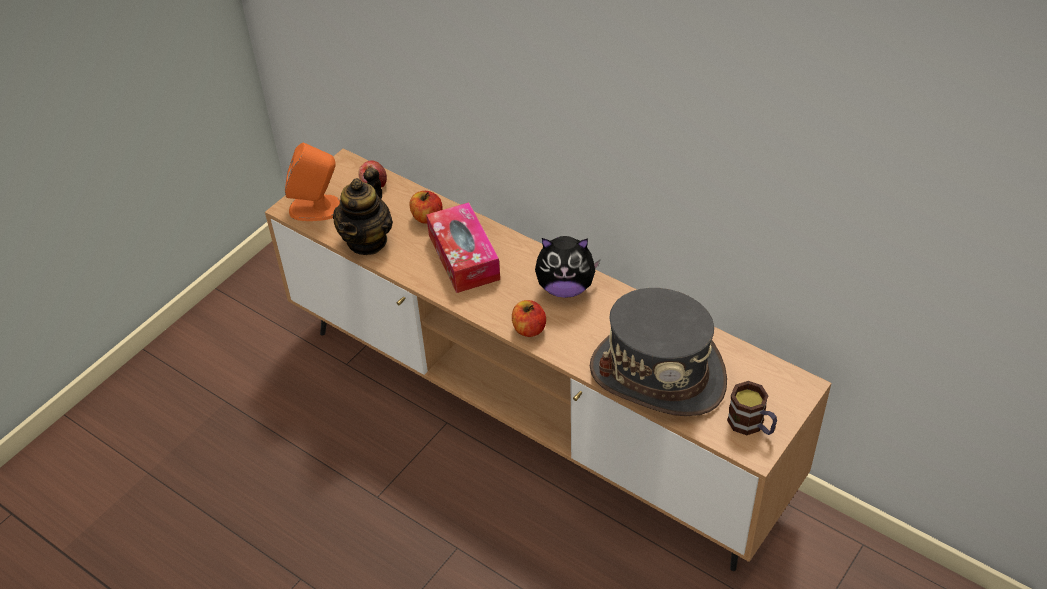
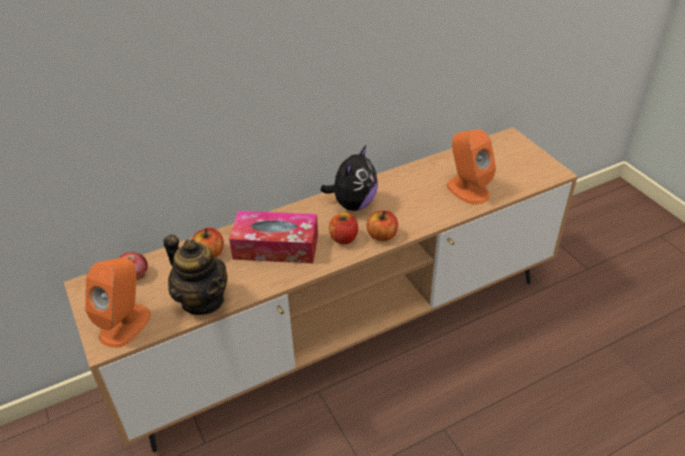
camera: 65 degrees left, 5 degrees down
grey hat [590,288,727,416] -> orange speaker [446,129,496,205]
mug [727,381,777,435] -> none
none -> apple [329,212,358,244]

